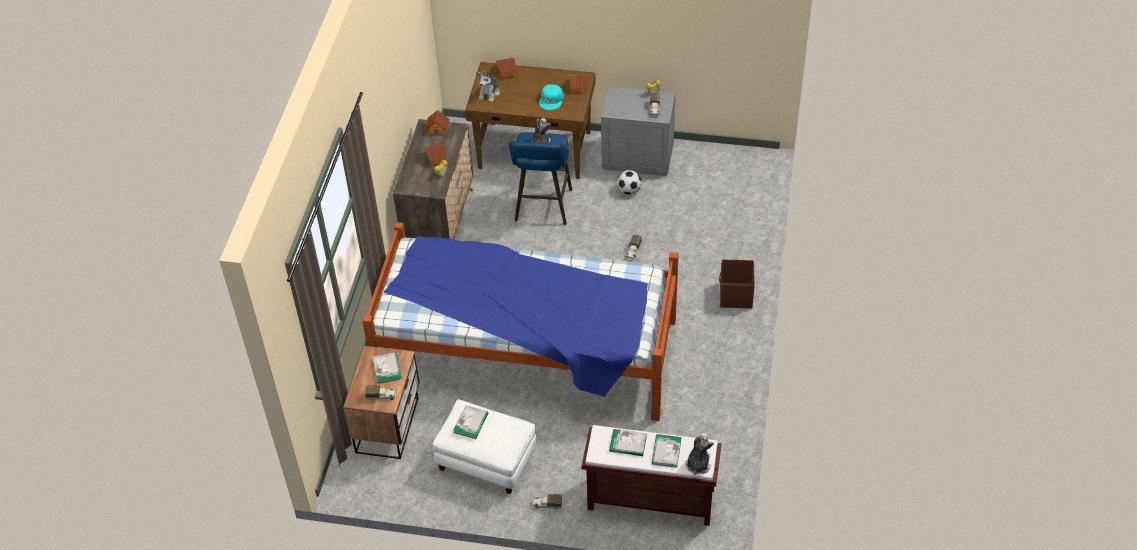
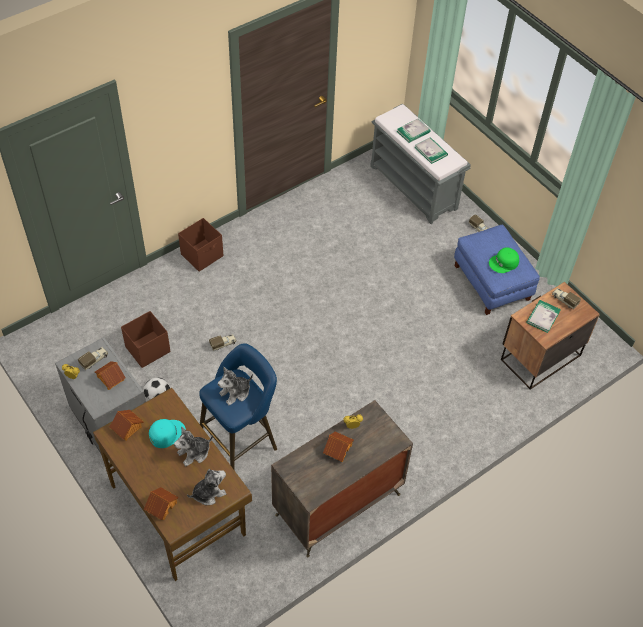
camera: 140 degrees left, 5 degrees up
bed [362,222,679,421] -> none
toy house [425,110,449,135] -> toy house moved to [95,361,126,390]
white ottoman [433,399,537,494] -> blue ottoman [454,225,540,315]
book [453,406,488,439] -> green cap [489,247,519,273]
brown bench [581,425,722,526] -> grey bench [370,103,471,224]
plush toy [685,433,714,475] -> plush toy moved to [174,427,213,466]
none -> brown storage box [121,311,170,368]

